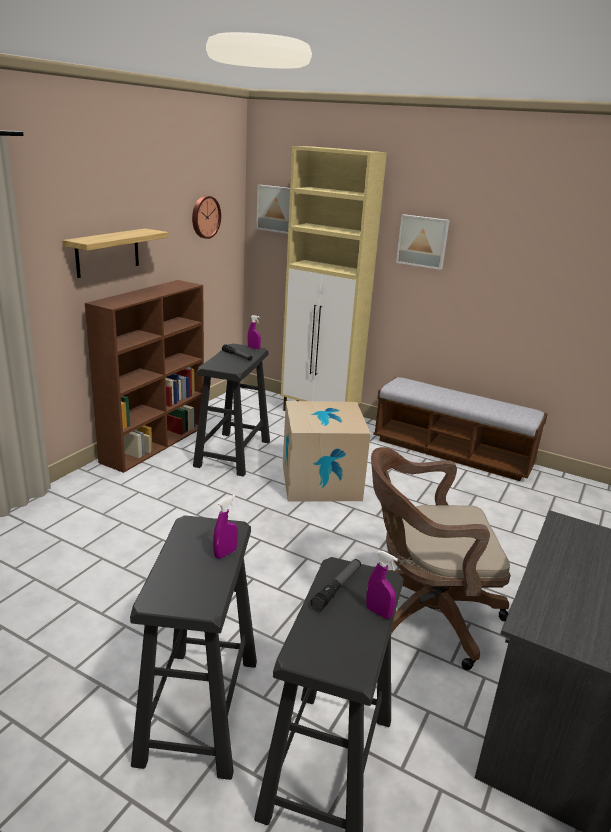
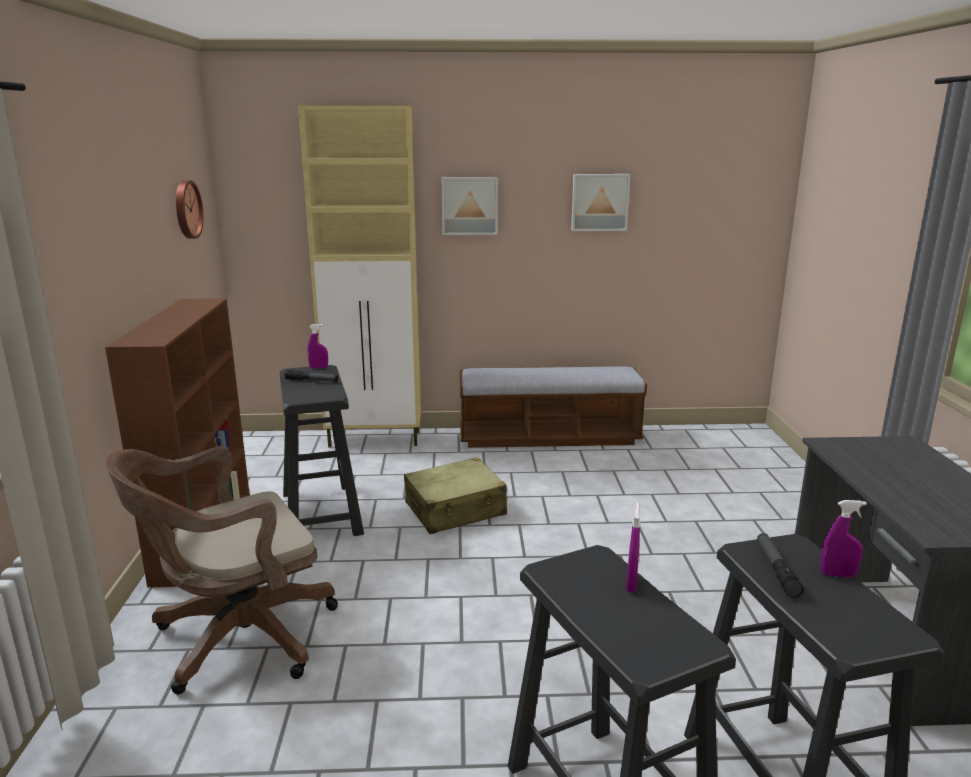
camera: 30 degrees left, 5 degrees down
shelf [62,228,169,278] -> none
picture [256,185,290,234] -> picture moved to [571,174,630,231]
cardboard box [283,401,371,502] -> beige suitcase [404,457,507,534]
brown office chair [371,447,510,670] -> brown office chair moved to [106,446,338,694]

